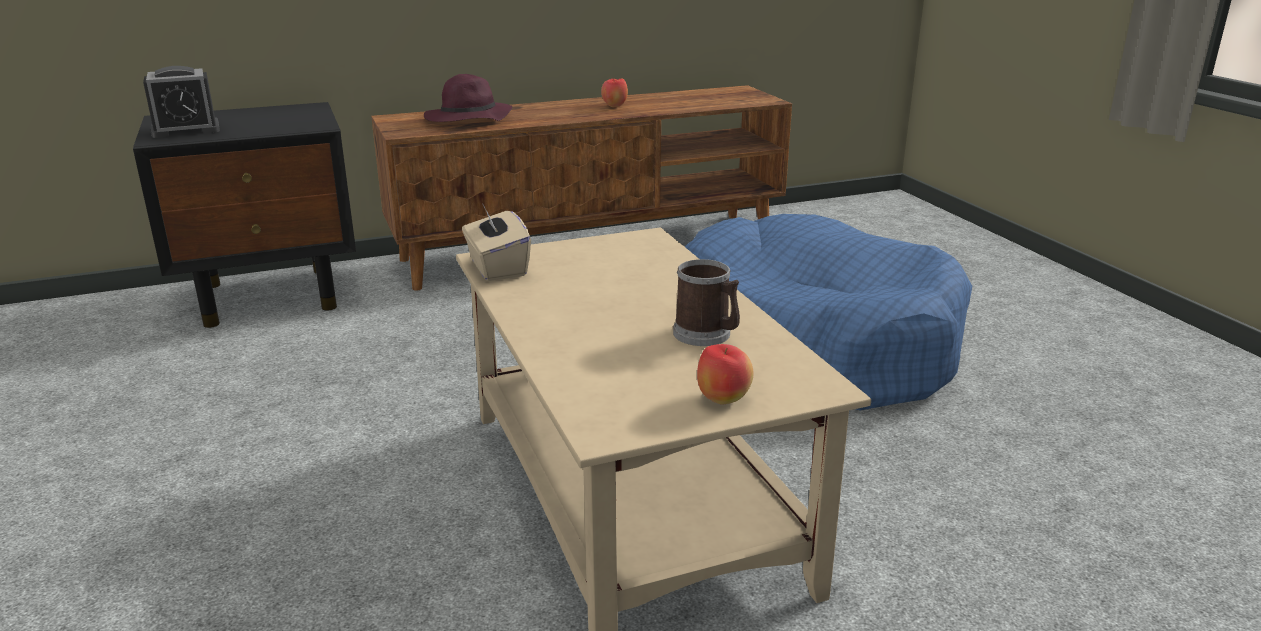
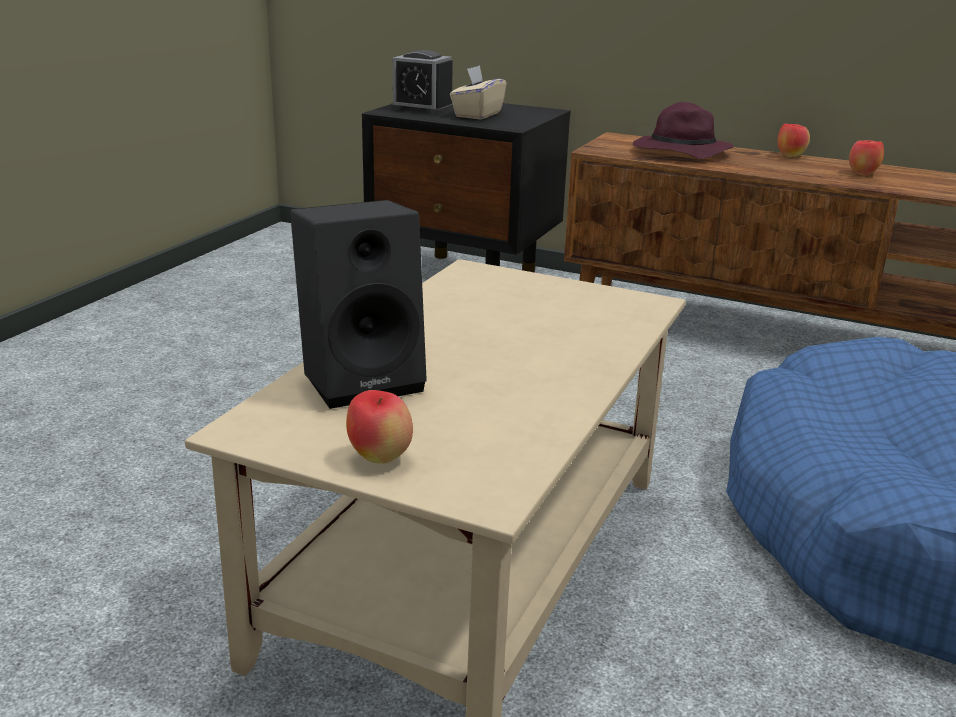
camera: 45 degrees right, 0 degrees up
beige tissue box [462,205,531,281] -> beige tissue box moved to [450,65,507,119]
mug [673,259,740,346] -> none
none -> black speaker [290,200,427,409]
none -> apple [777,124,810,157]

